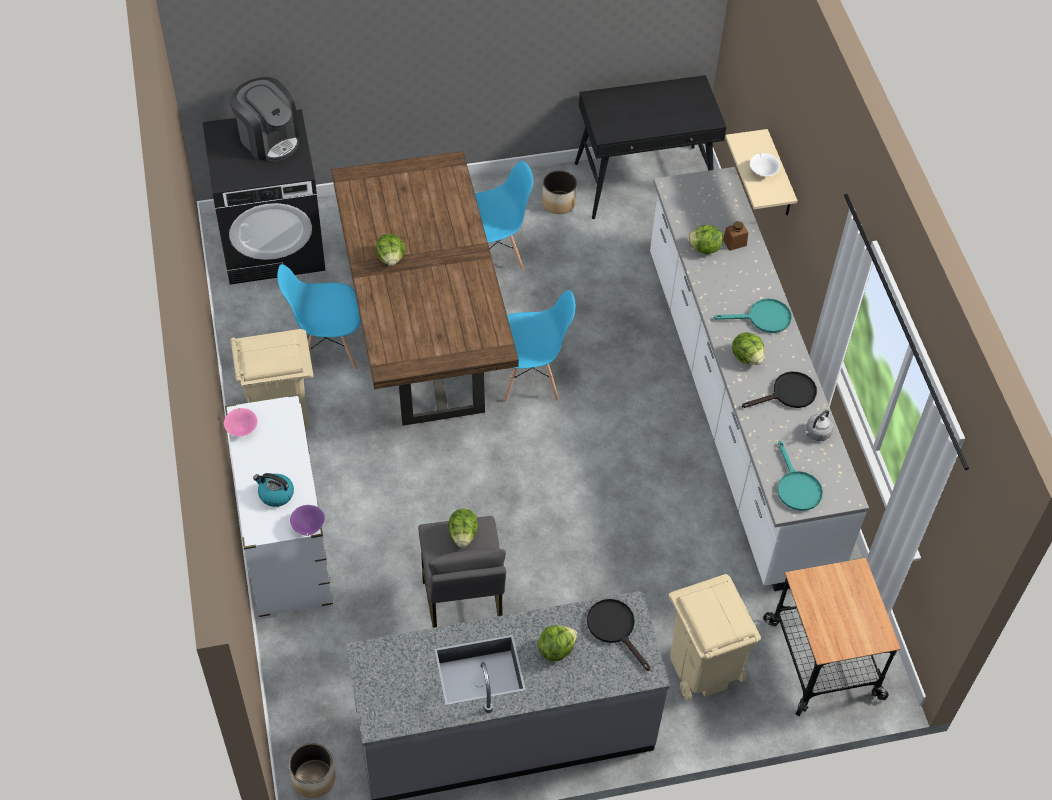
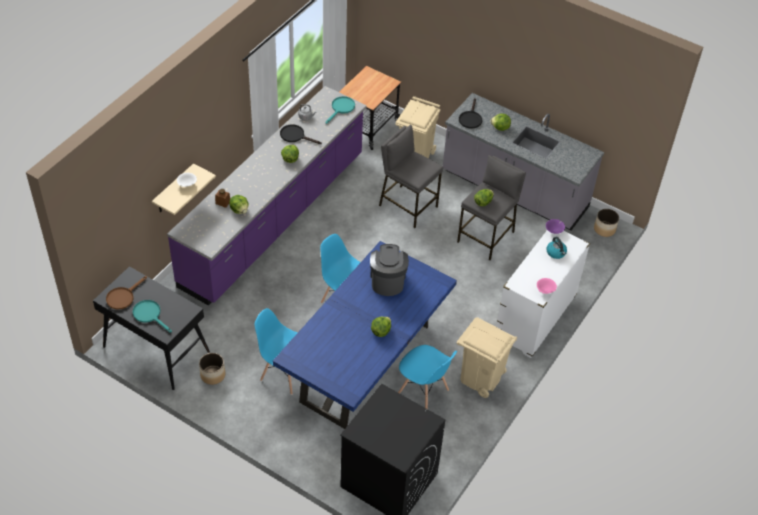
camera: 135 degrees left, 5 degrees down
coffee machine [230,77,299,162] -> coffee machine moved to [370,244,409,296]
brown dining table [331,151,519,426] -> blue dining table [273,241,457,429]
white counter [650,167,869,591] -> purple counter [167,86,367,305]
turquoise frying pan [714,299,792,333] -> turquoise frying pan moved to [133,300,172,332]
none -> brown frying pan [106,276,147,310]
none -> grey stool [379,125,443,228]

